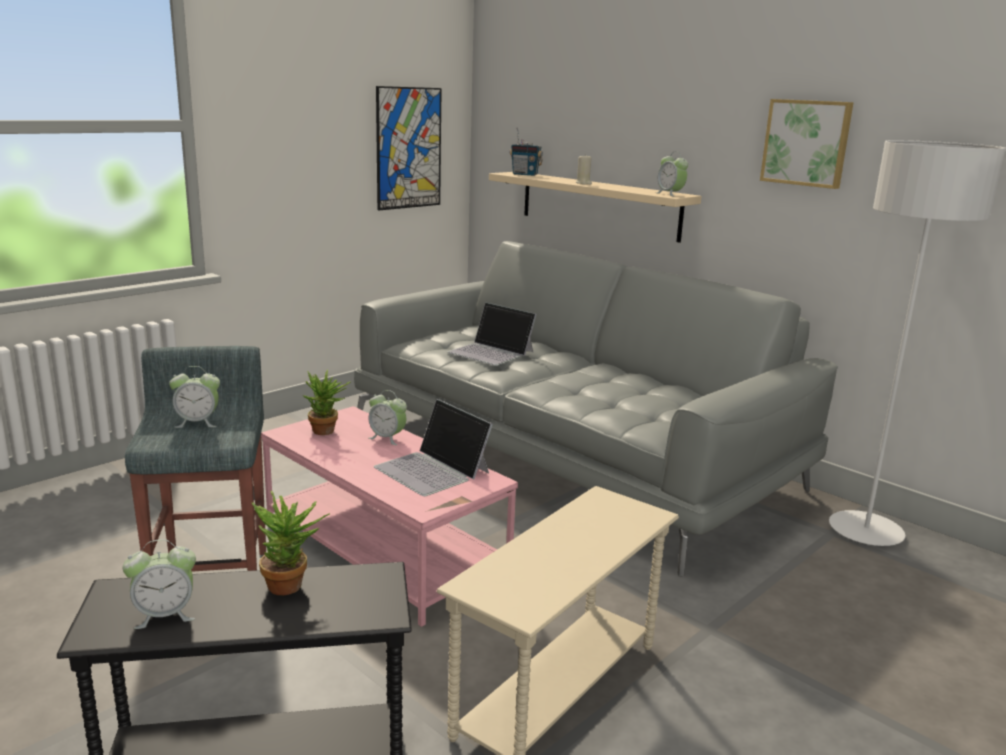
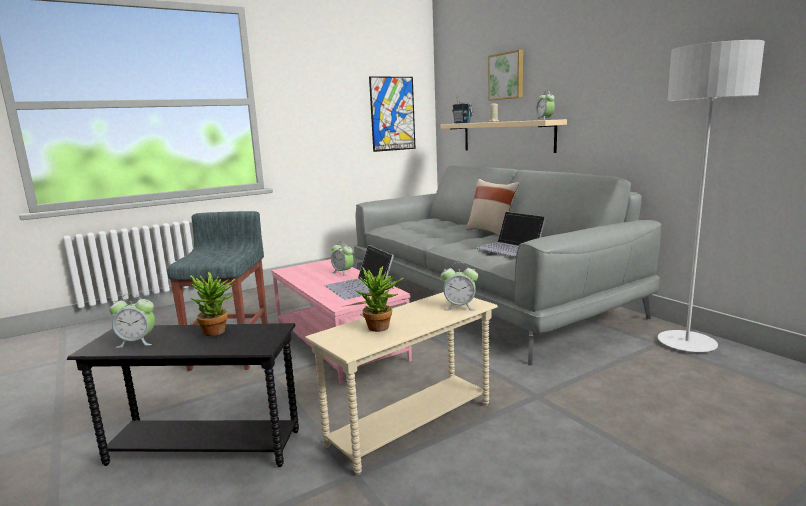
camera: 15 degrees right, 5 degrees down
alarm clock [169,366,220,428] -> alarm clock moved to [441,262,478,310]
potted plant [302,370,350,435] -> potted plant moved to [356,266,404,332]
laptop [448,302,536,366] -> laptop moved to [476,211,546,256]
picture [760,99,853,189] -> picture moved to [488,50,523,100]
none -> beige pillow [466,179,519,235]

